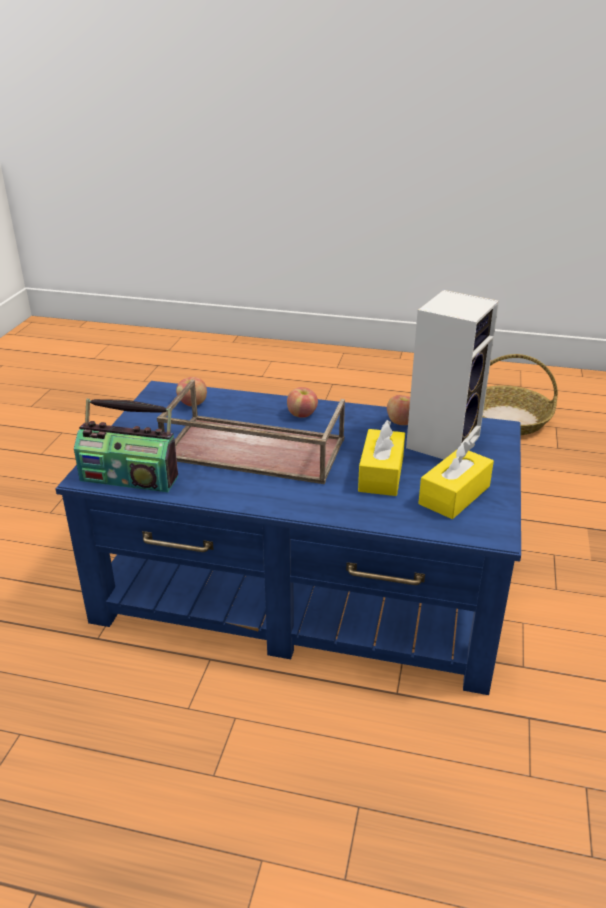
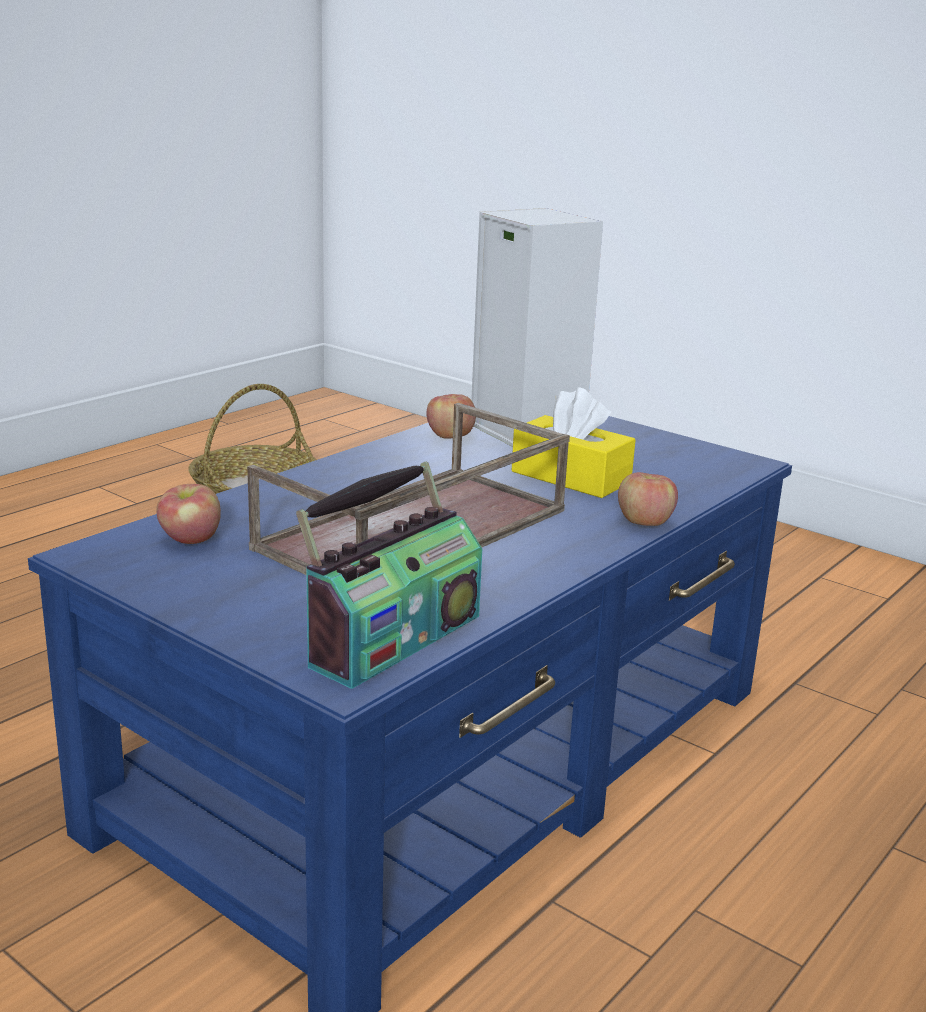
camera: 65 degrees left, 10 degrees down
apple [287,387,318,418] -> apple moved to [618,472,678,526]
yellow tissue box [418,441,494,519] -> none

